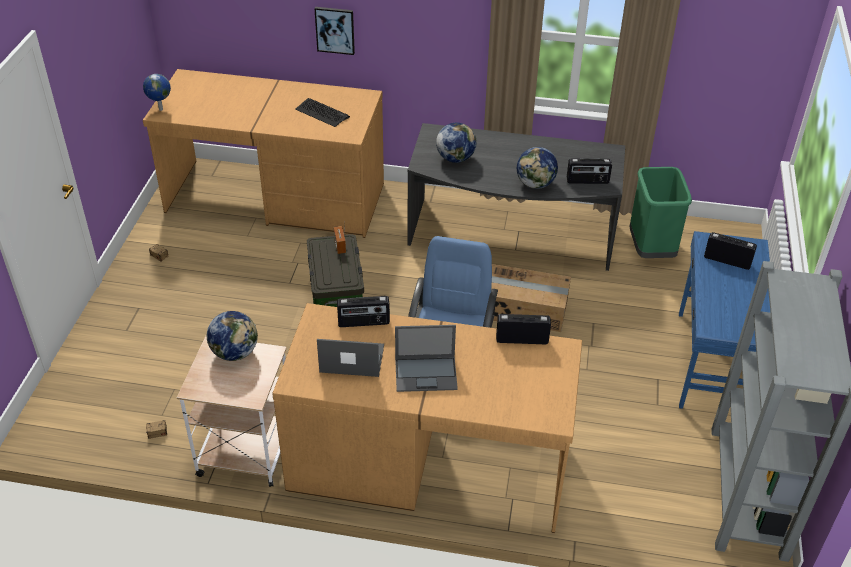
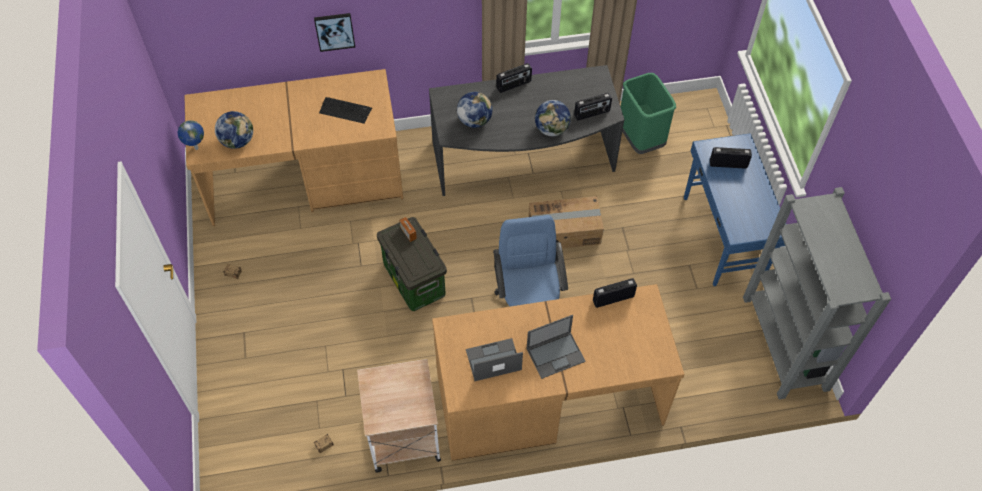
camera: 20 degrees left, 15 degrees up
globe [207,311,258,361] -> globe moved to [215,111,253,149]
radio [337,296,390,327] -> radio moved to [496,63,532,93]

